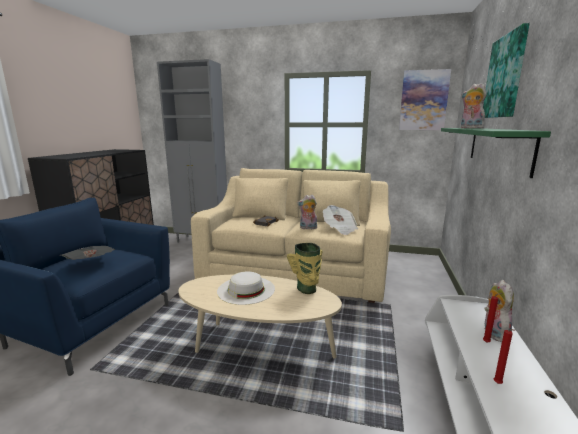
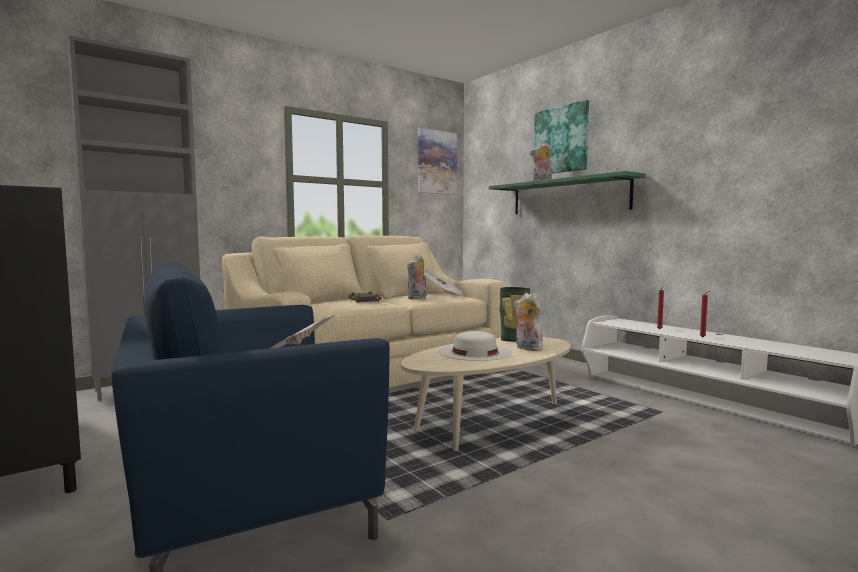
camera: 50 degrees left, 10 degrees down
plush toy [484,280,514,342] -> plush toy moved to [514,293,543,351]

